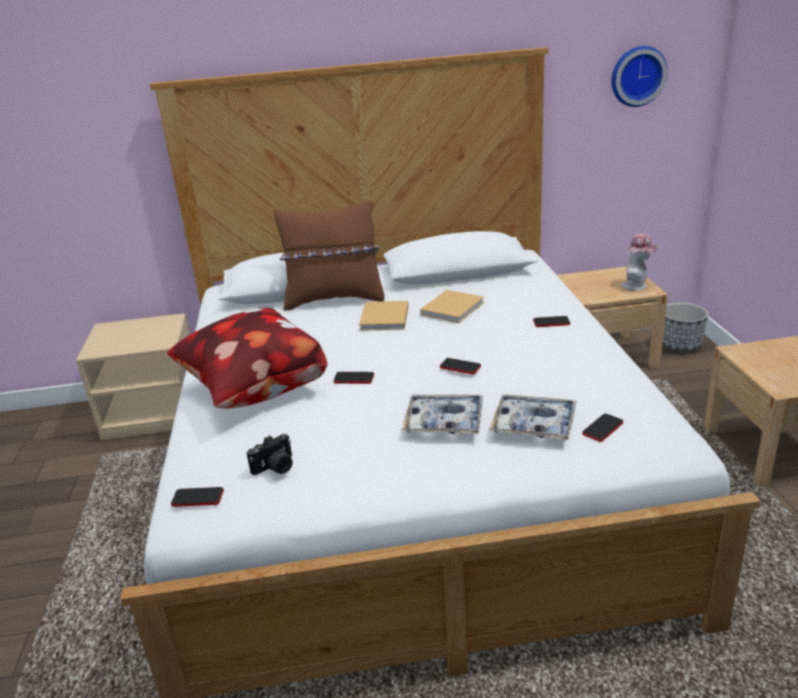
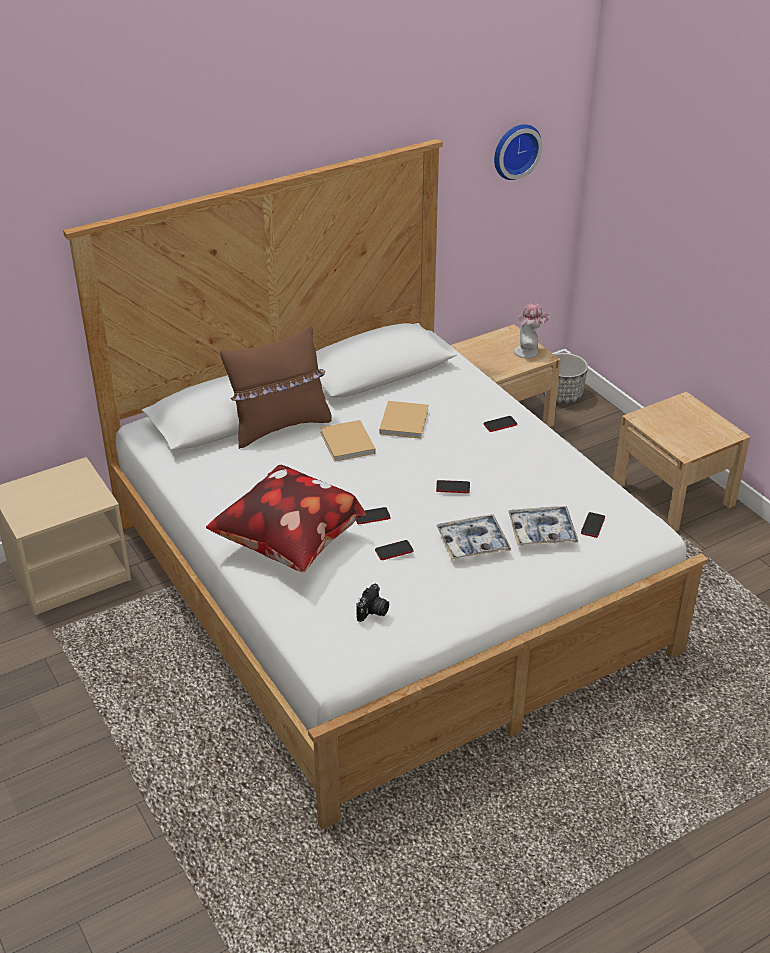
camera: 25 degrees left, 10 degrees up
phone [171,487,224,507] -> phone moved to [375,540,414,560]

